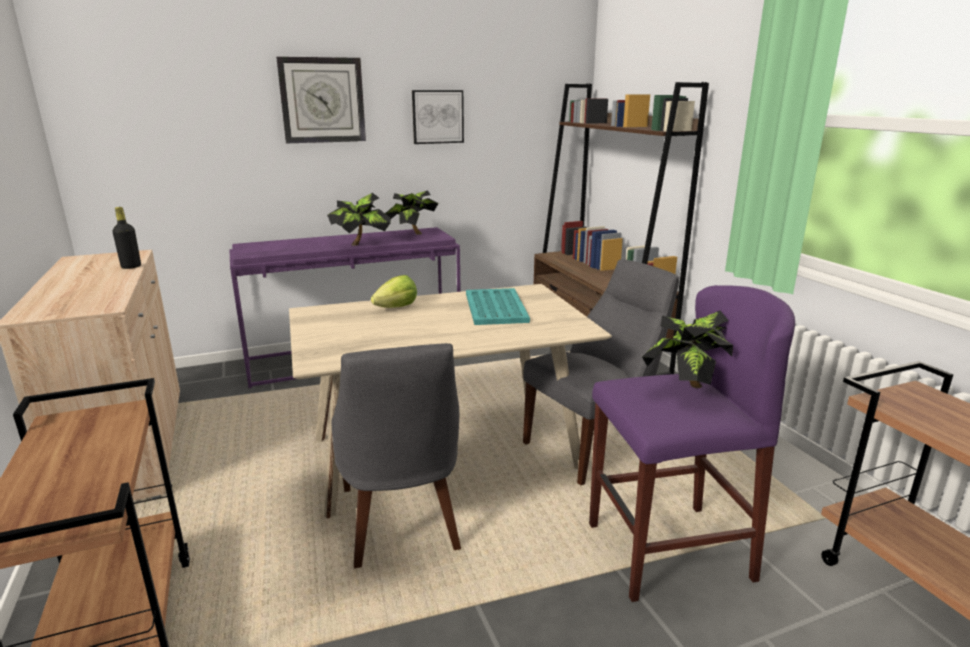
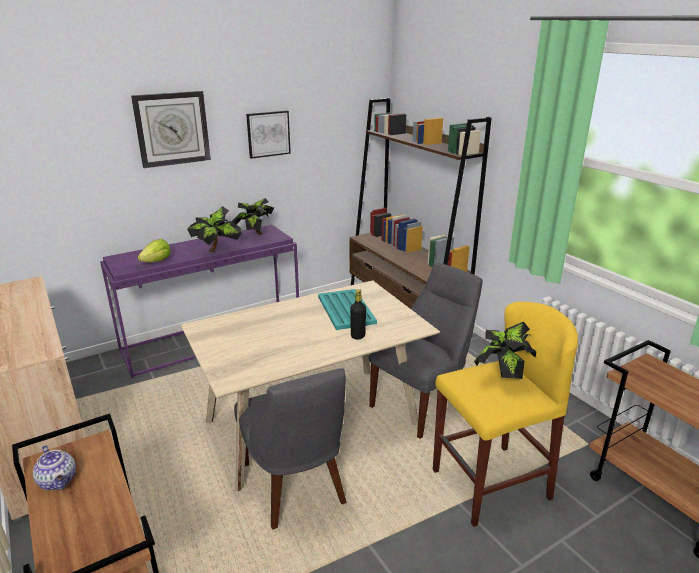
camera: 10 degrees left, 5 degrees up
black bottle [113,207,141,269] -> black bottle moved to [350,289,366,340]
lettuce [371,275,417,308] -> lettuce moved to [138,239,171,262]
purple stool [589,285,795,602] -> yellow stool [433,301,578,527]
none -> teapot [33,445,76,490]

